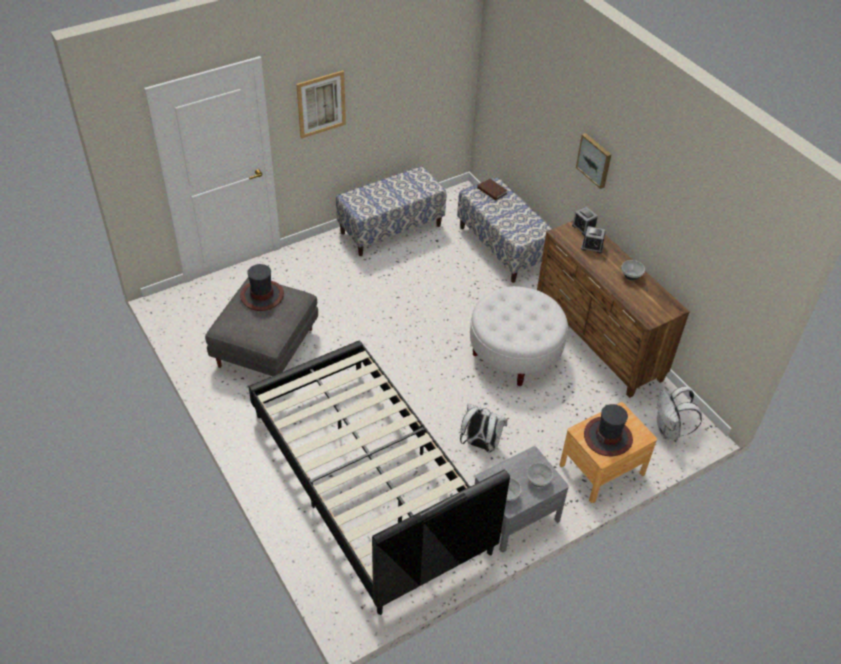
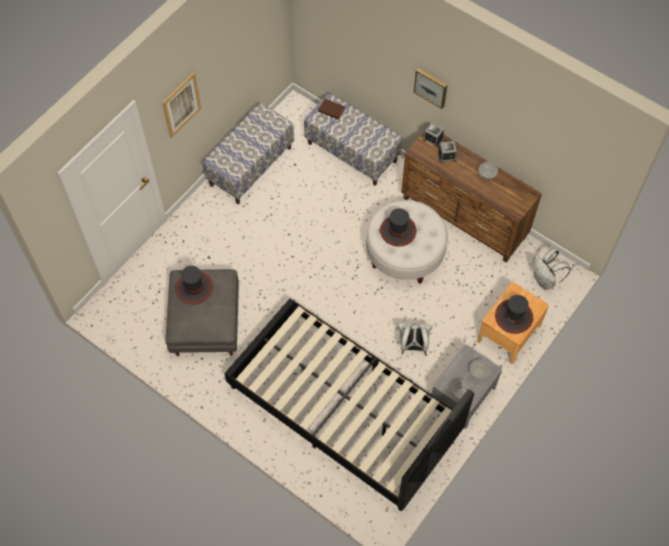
camera: 20 degrees left, 15 degrees up
none -> hat [380,208,416,247]

